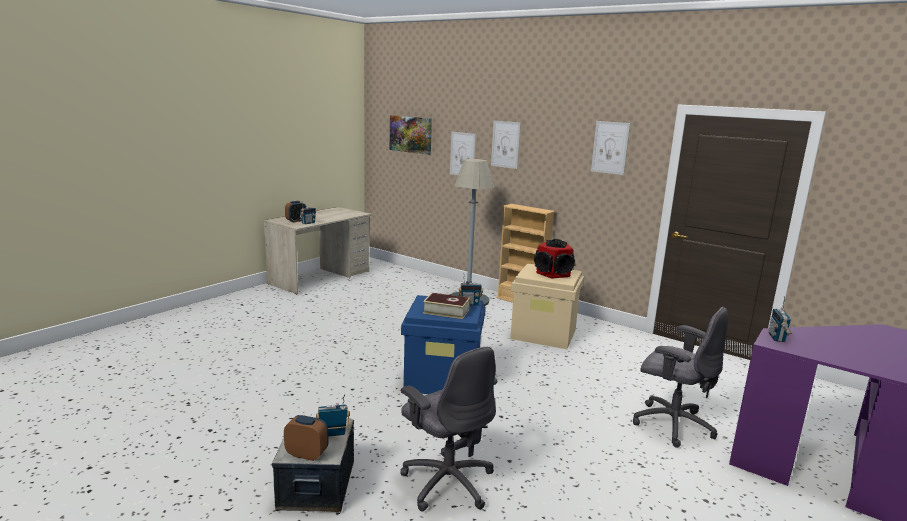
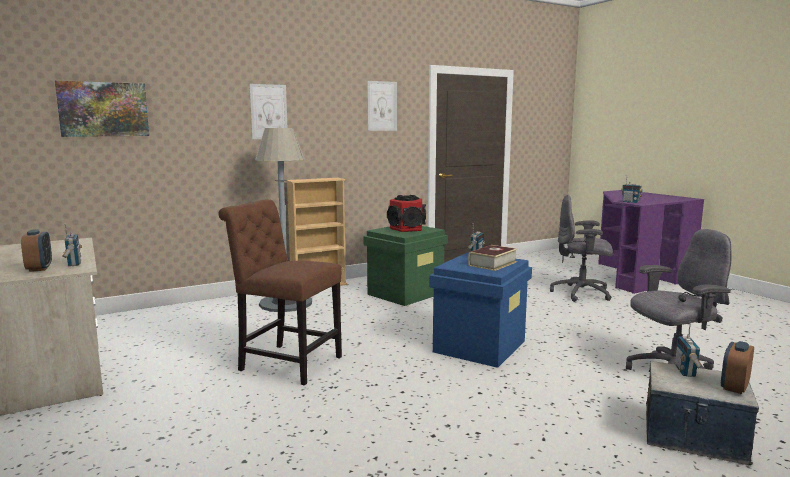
camera: 65 degrees left, 5 degrees down
picture [450,132,476,175] -> none
beige storage box [510,264,584,349] -> green storage box [364,226,448,306]
grey office chair [633,307,728,448] -> grey office chair turned 135 degrees counterclockwise [550,195,613,302]
none -> brown chair [219,199,342,385]

